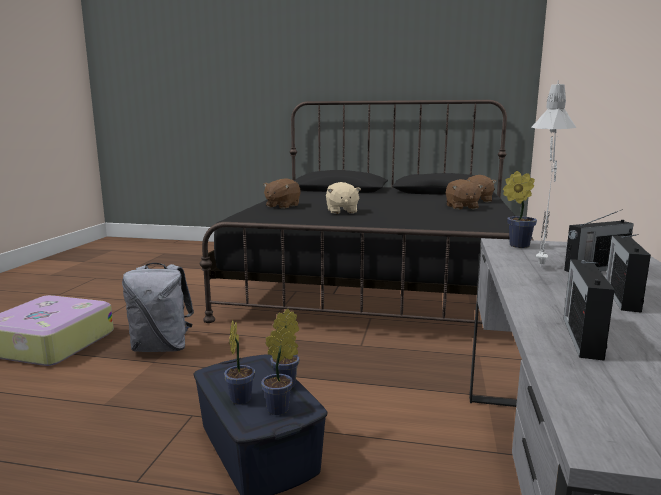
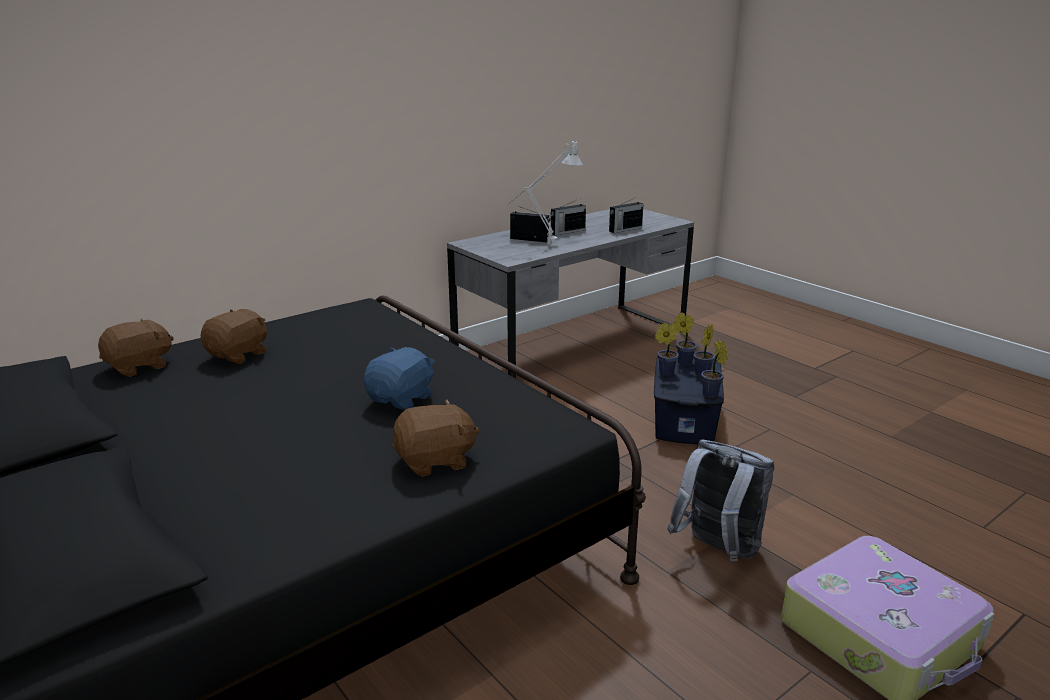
camera: 140 degrees left, 10 degrees up
beige plush toy [326,182,361,214] -> blue plush toy [364,347,435,410]
potted plant [503,171,537,248] -> potted plant moved to [701,340,728,398]

